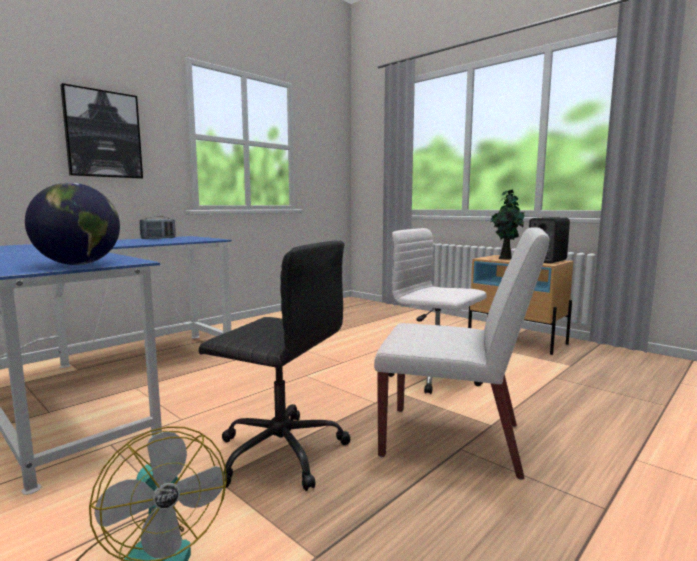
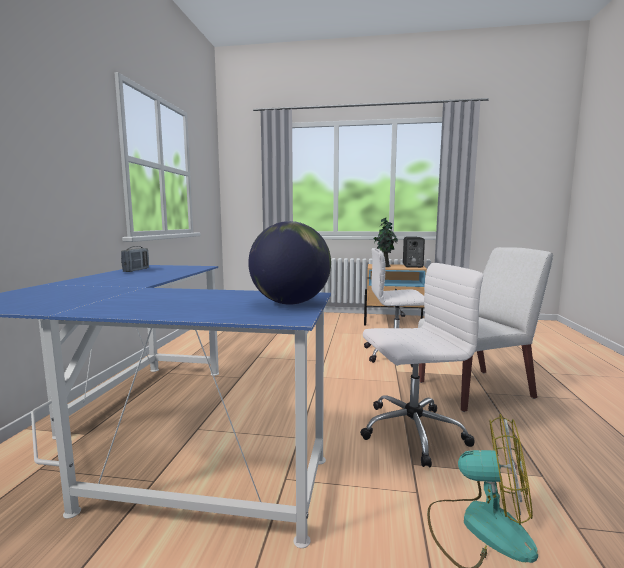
camera: 35 degrees left, 0 degrees up
picture [60,83,143,179] -> none
black office chair [199,241,351,491] -> white office chair [361,263,483,467]

